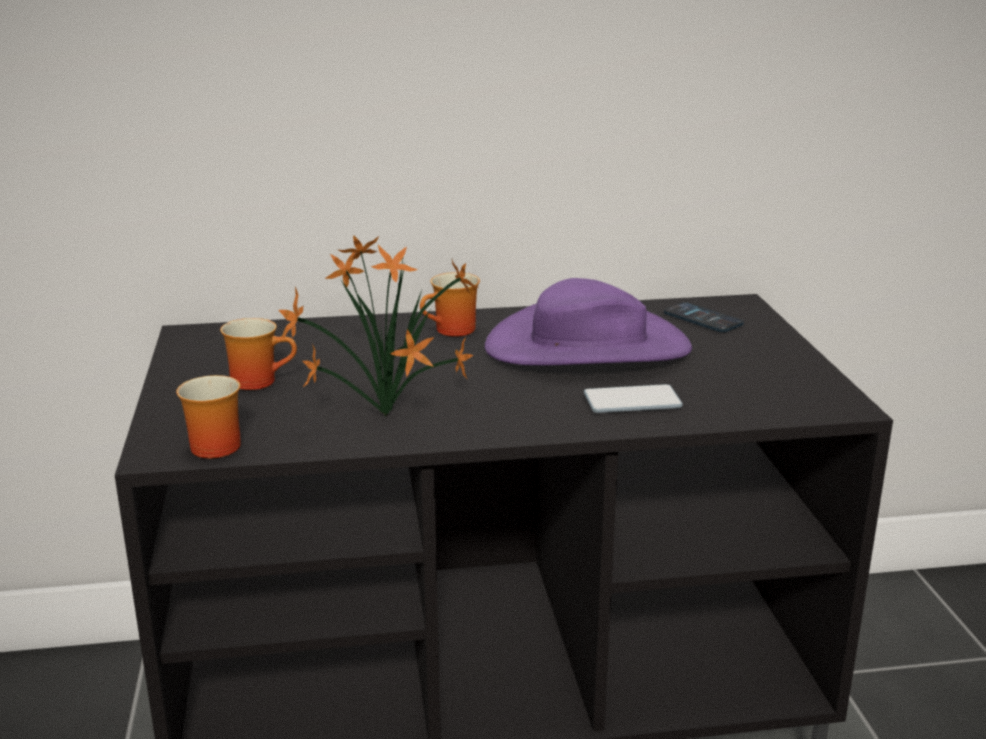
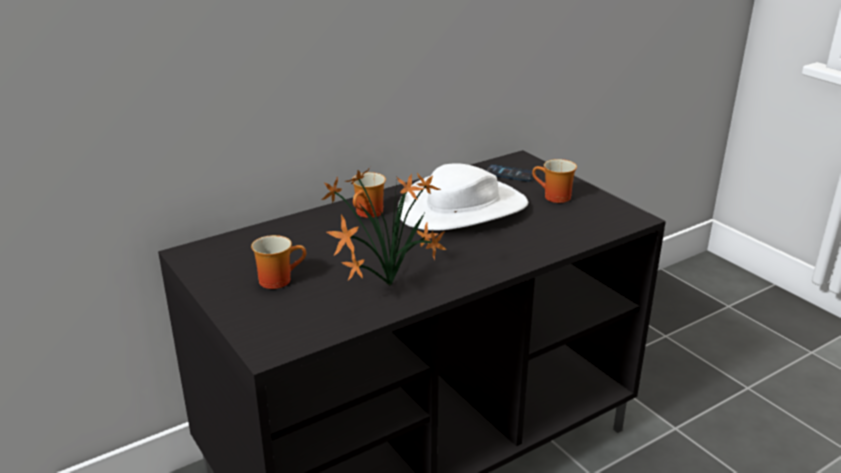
camera: 25 degrees left, 5 degrees up
mug [176,375,241,458] -> mug moved to [532,159,577,203]
purple hat [485,278,692,365] -> white hat [398,163,528,231]
phone [584,384,683,413] -> none

